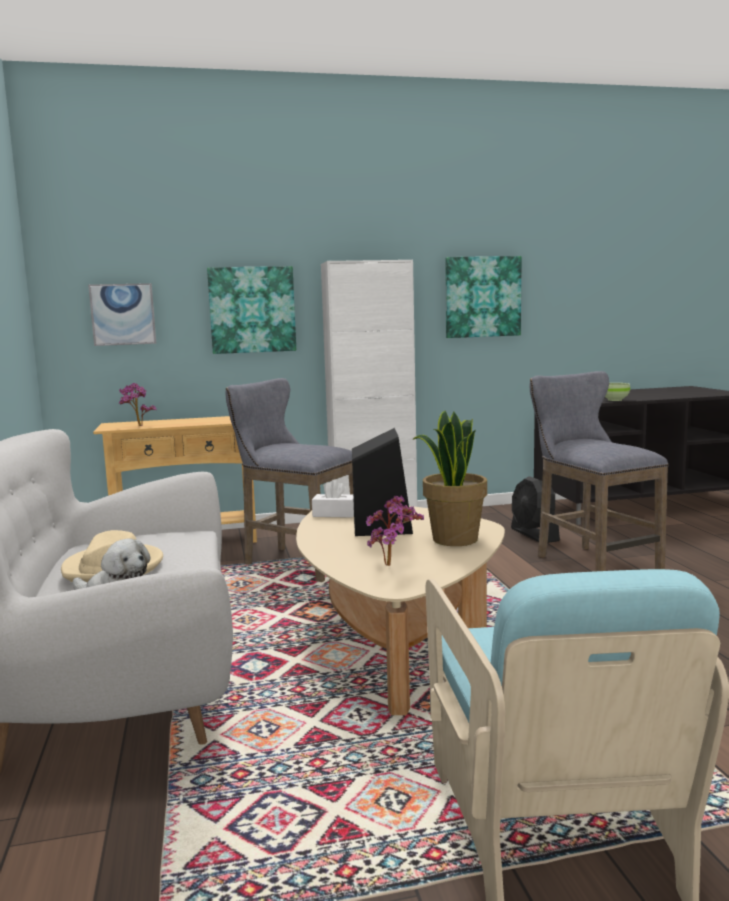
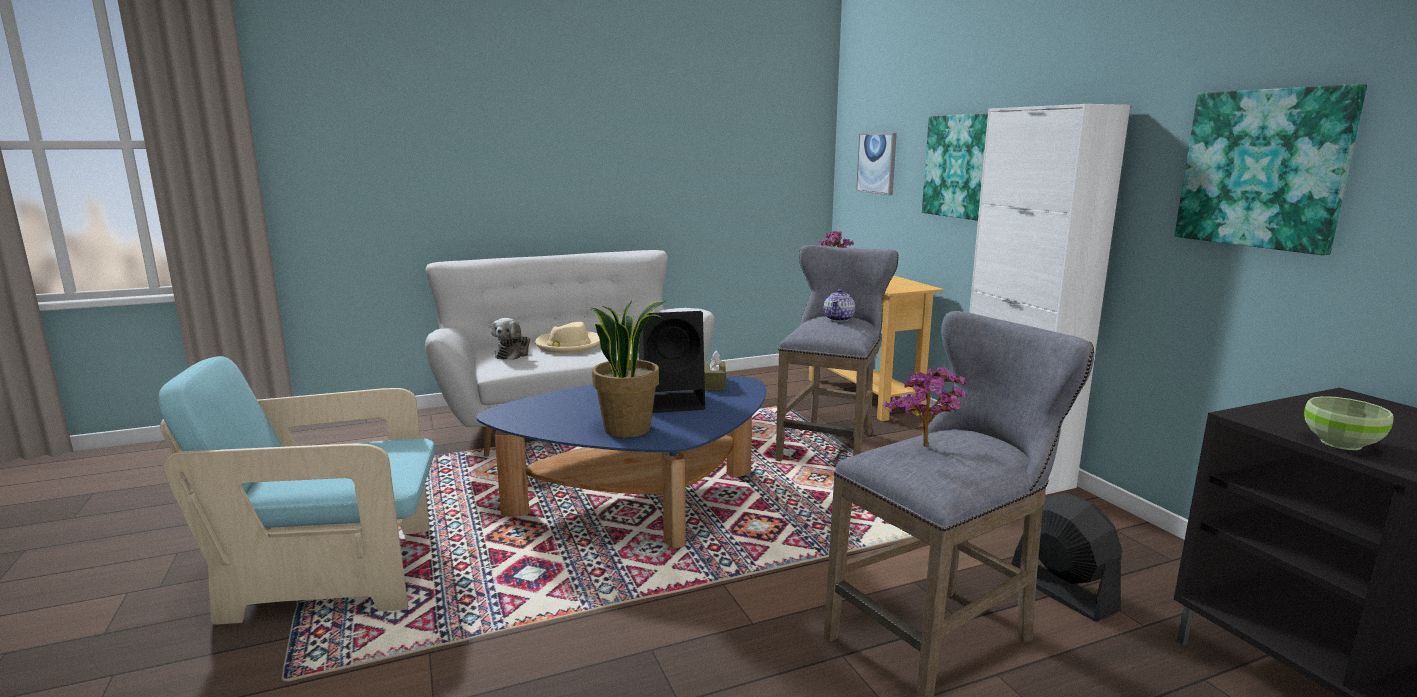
camera: 80 degrees right, 5 degrees up
beige coffee table [296,506,505,715] -> blue coffee table [477,376,766,549]
white tissue box [312,480,354,518] -> brown tissue box [704,350,726,390]
potted plant [366,496,424,566] -> potted plant moved to [884,367,966,447]
black fan [511,476,560,543] -> black fan turned 90 degrees clockwise [1011,493,1122,622]
none -> teapot [823,289,855,322]

